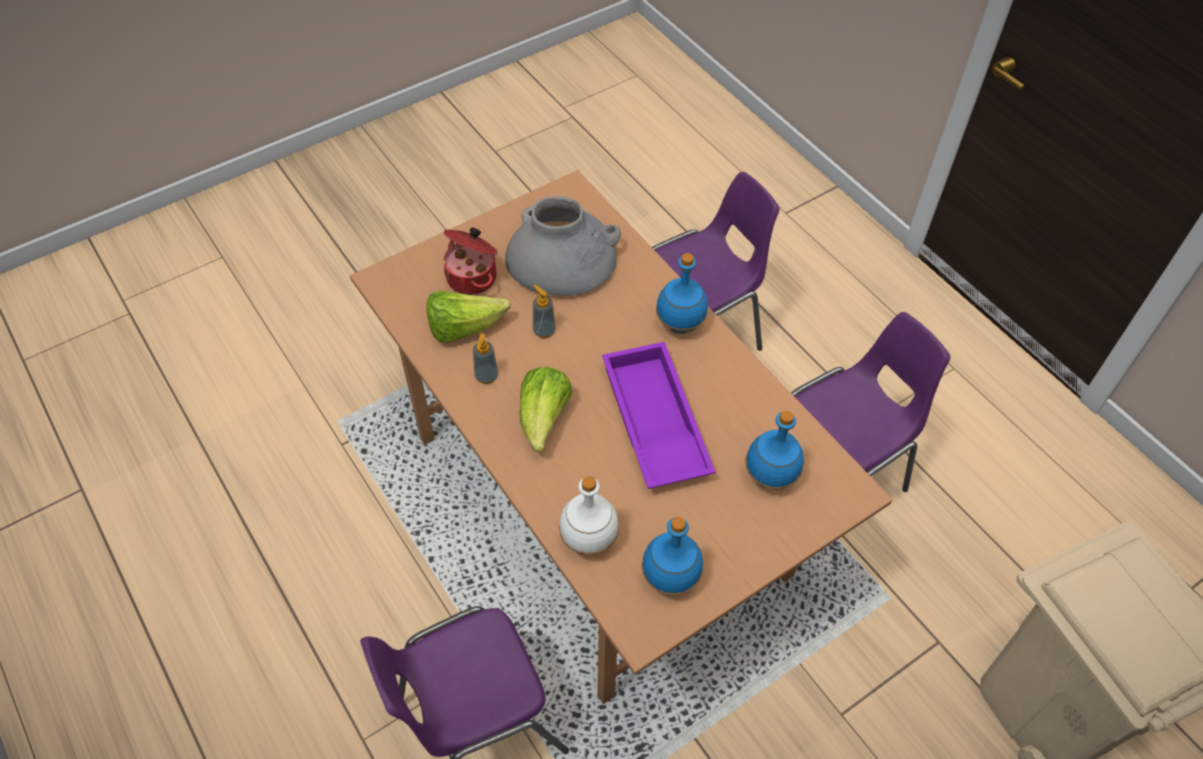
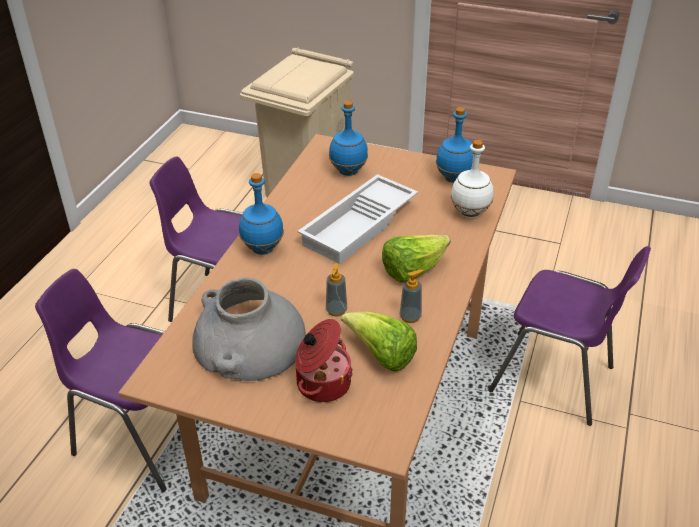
camera: 125 degrees left, 15 degrees down
purple tray [602,342,715,489] -> white tray [297,174,418,264]

